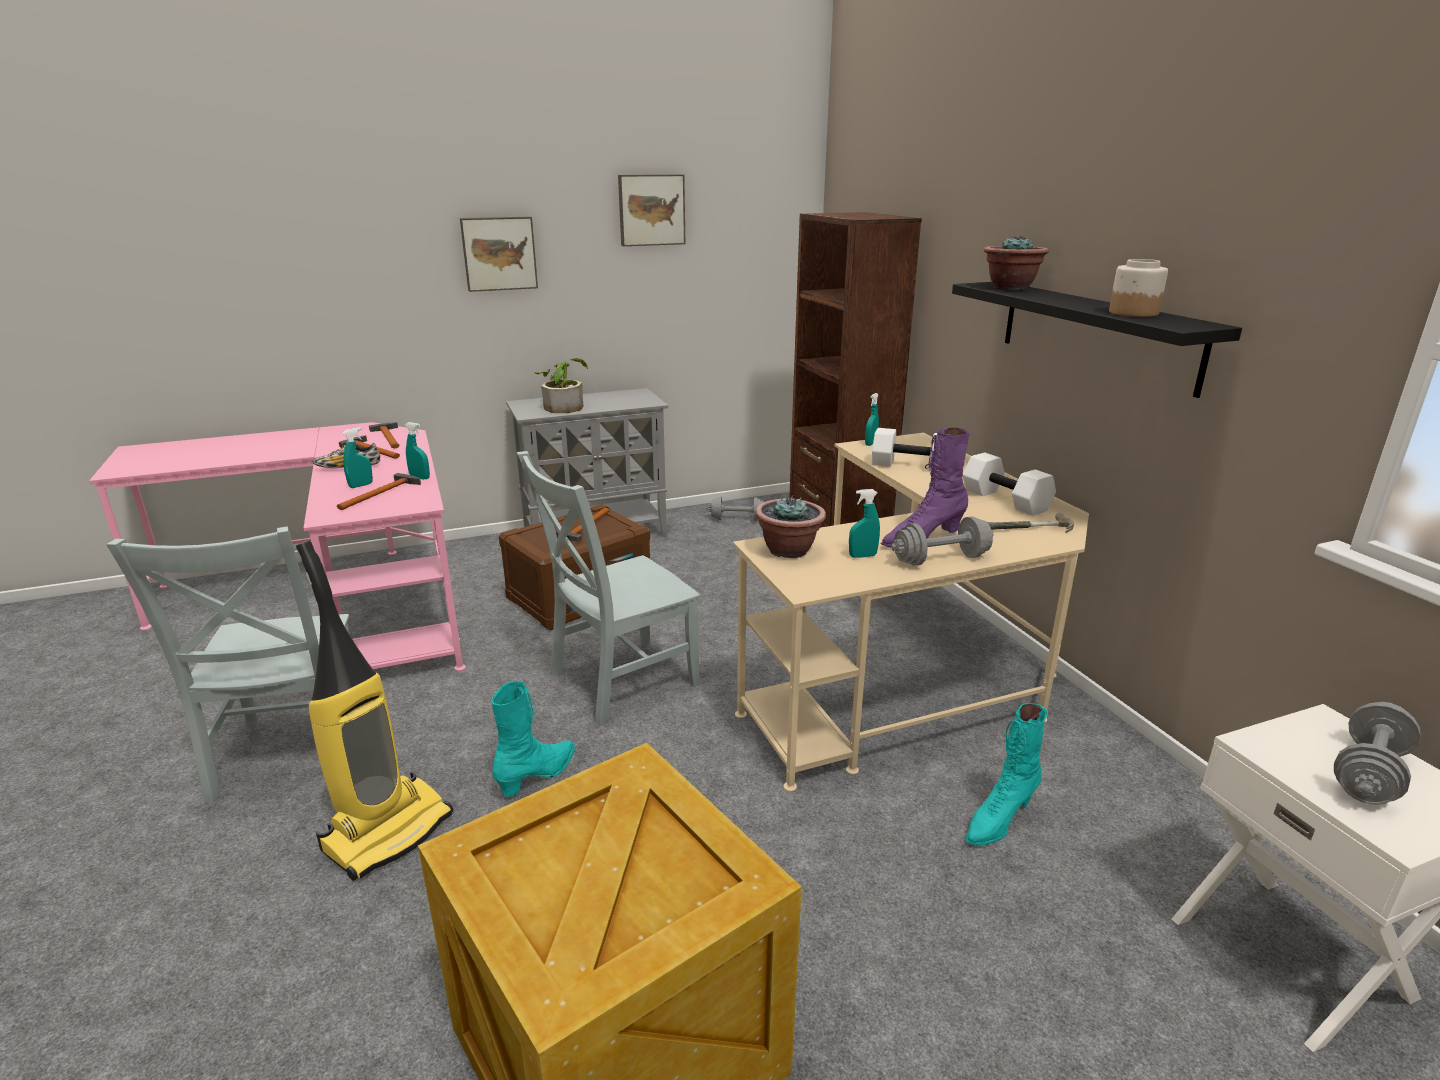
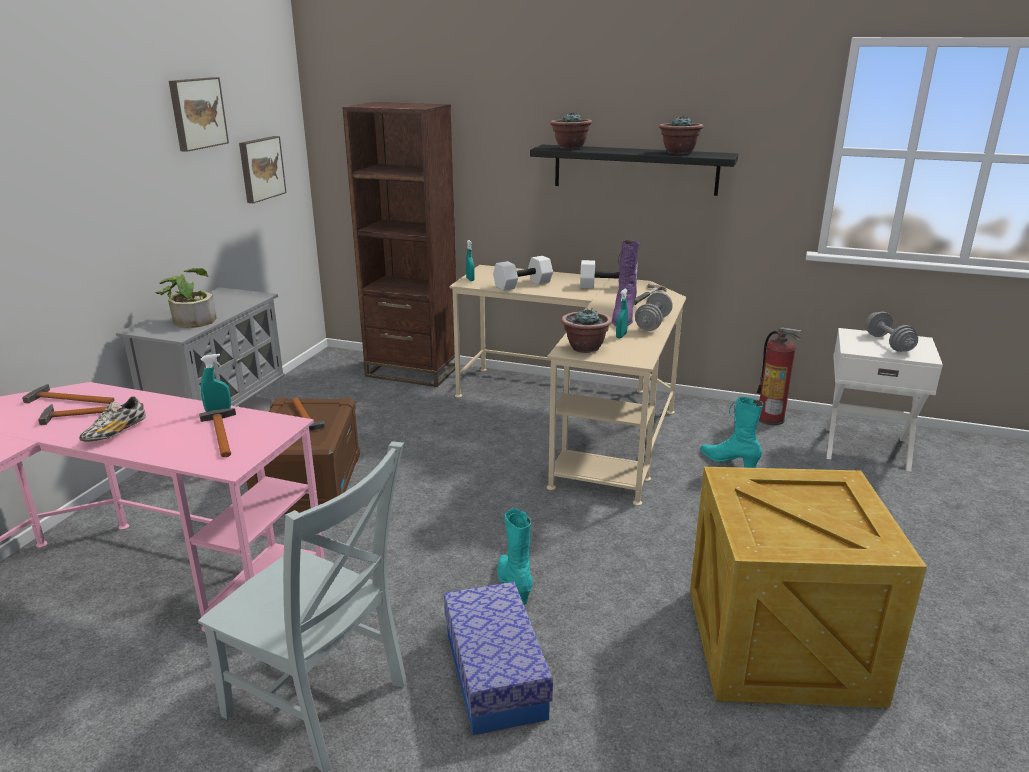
camera: 50 degrees left, 0 degrees up
vacuum cleaner [296,540,453,881] -> storage box [444,582,553,735]
turquoise spray bottle [342,427,373,488] -> none
picture [460,216,538,292] -> picture moved to [239,136,287,203]
grey chair [517,451,700,725] -> none
grey dumbbell [706,497,764,521] -> none
turquoise boot [965,703,1048,846] -> turquoise boot turned 135 degrees clockwise [700,397,763,468]
jar [1109,259,1168,317] -> potted plant [659,115,704,155]
none -> fire extinguisher [757,327,803,425]

